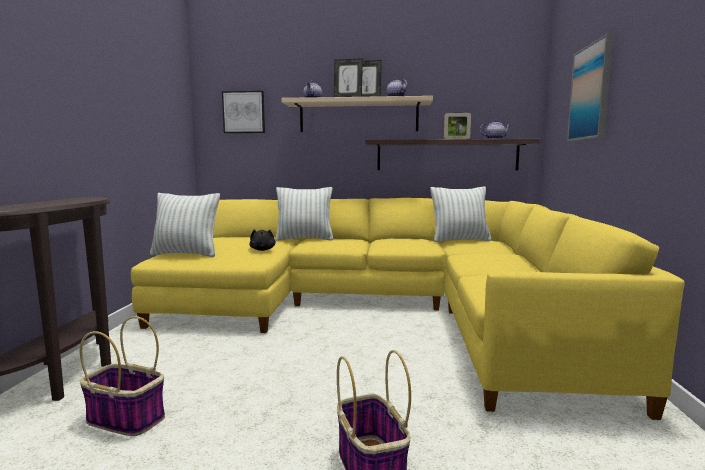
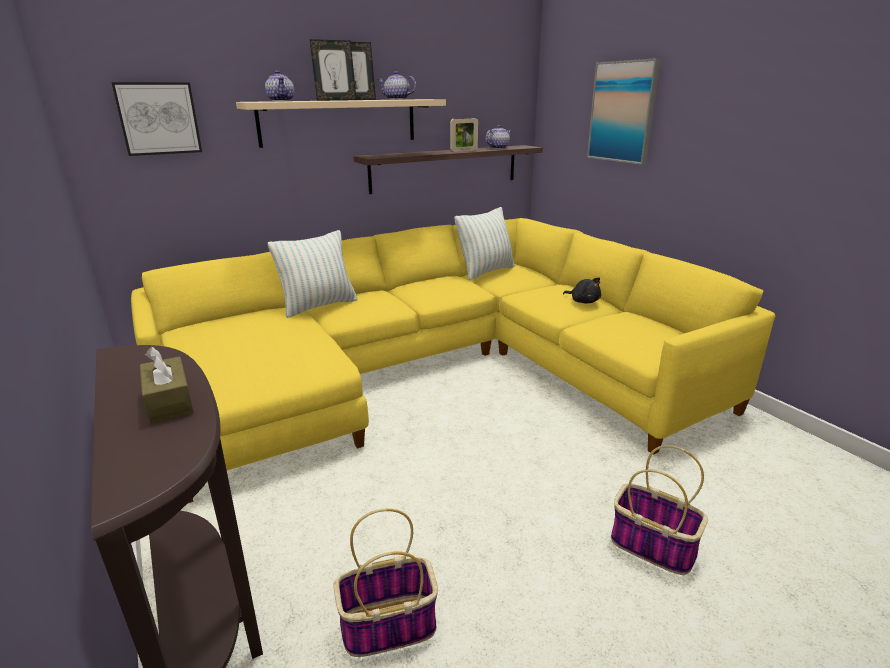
camera: 35 degrees left, 15 degrees up
pillow [150,193,220,257] -> none
black plush toy [249,229,276,251] -> black plush toy moved to [563,277,601,304]
none -> brown tissue box [140,347,194,424]

